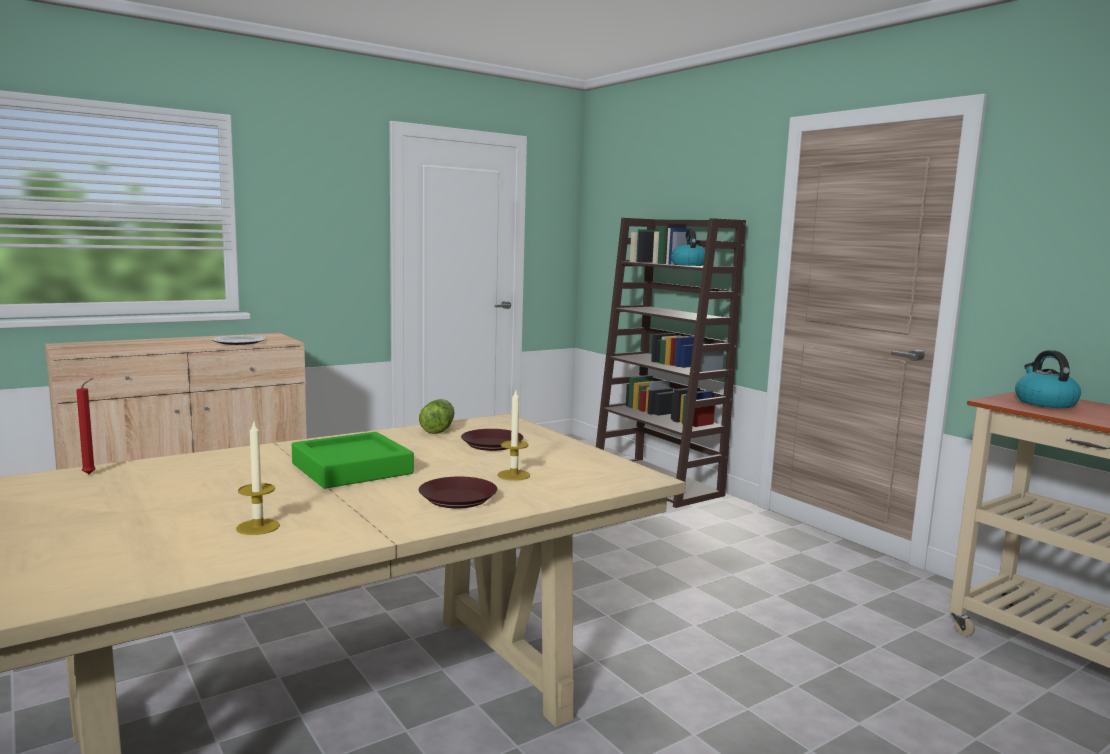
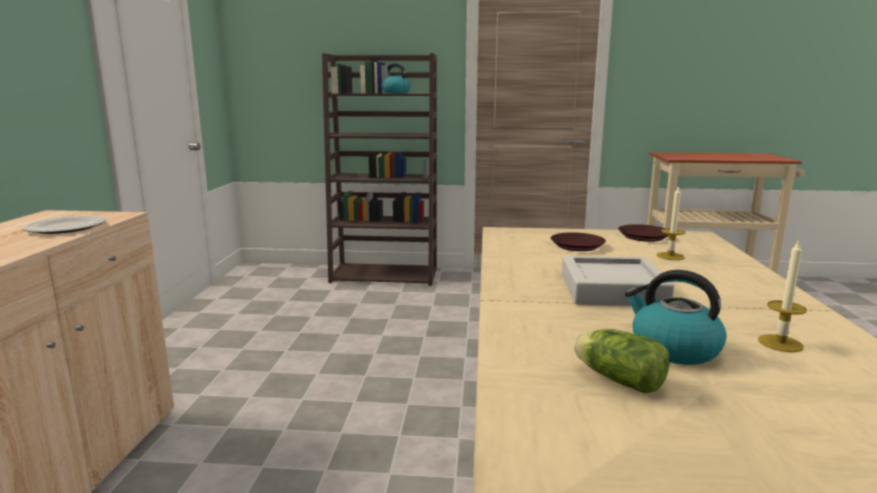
camera: 50 degrees left, 5 degrees up
red candle [76,378,96,474] -> none
green tray [292,432,414,489] -> grey tray [562,256,674,306]
lettuce [419,399,455,434] -> lettuce moved to [574,329,669,393]
brown plate [419,476,497,508] -> brown plate moved to [618,224,669,242]
kettle [1015,350,1081,408] -> kettle moved to [625,270,727,365]

